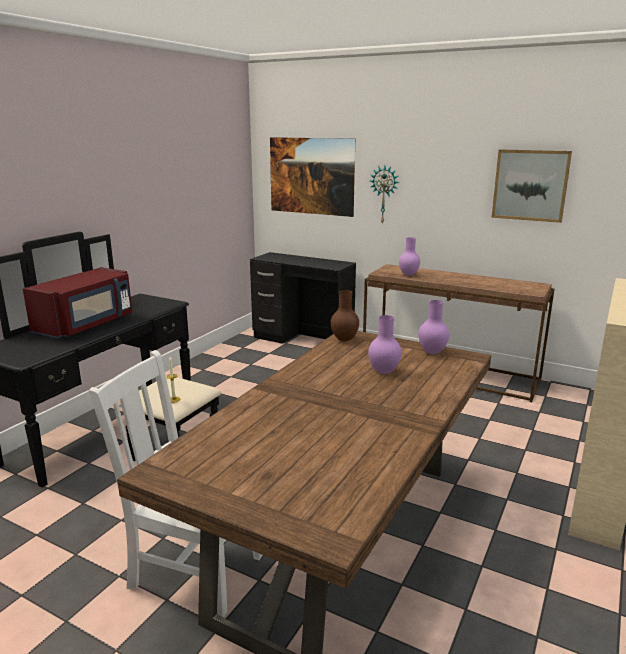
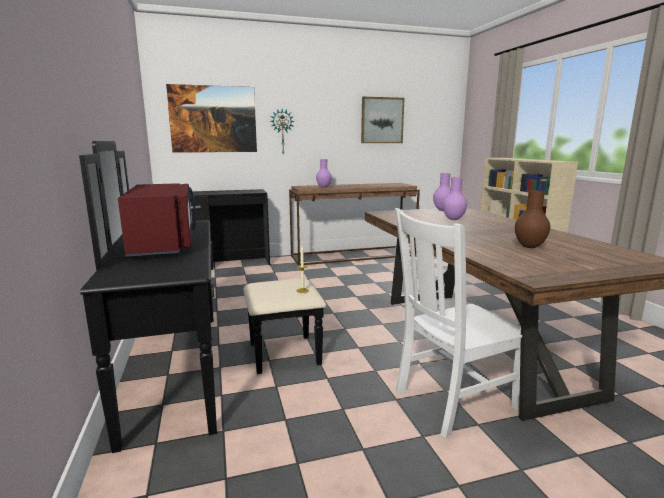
camera: 45 degrees left, 5 degrees down
brown vase [331,290,359,341] -> brown vase moved to [515,190,550,248]

